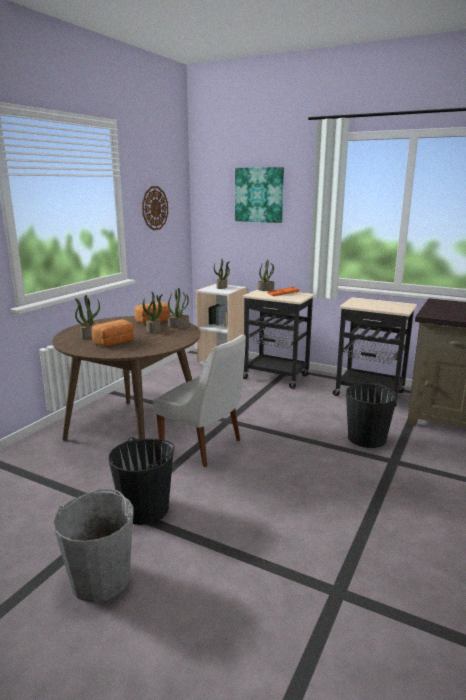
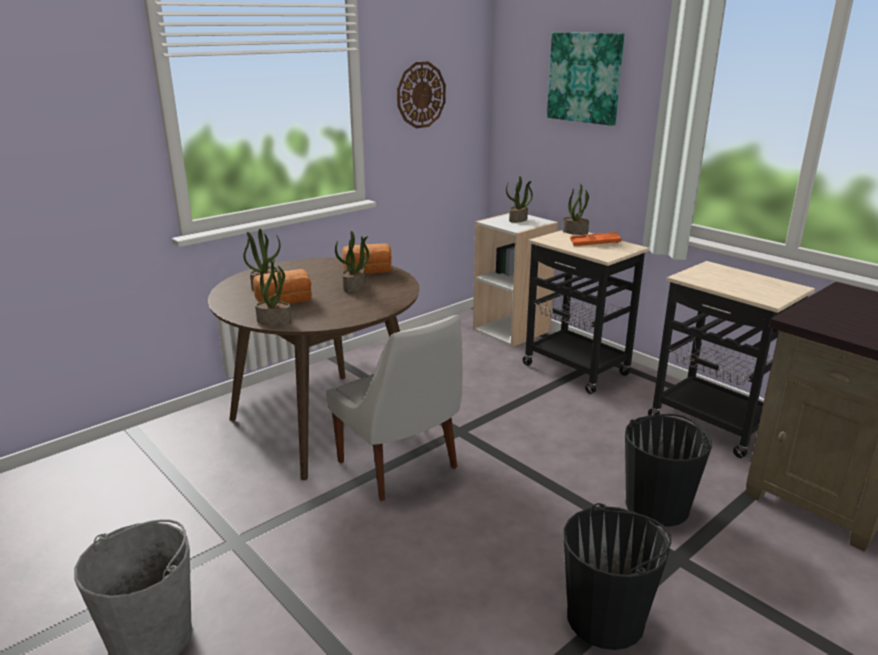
camera: 20 degrees right, 5 degrees up
black bucket [108,437,174,525] -> black bucket moved to [563,503,671,650]
potted plant [168,288,189,328] -> potted plant moved to [255,258,292,326]

